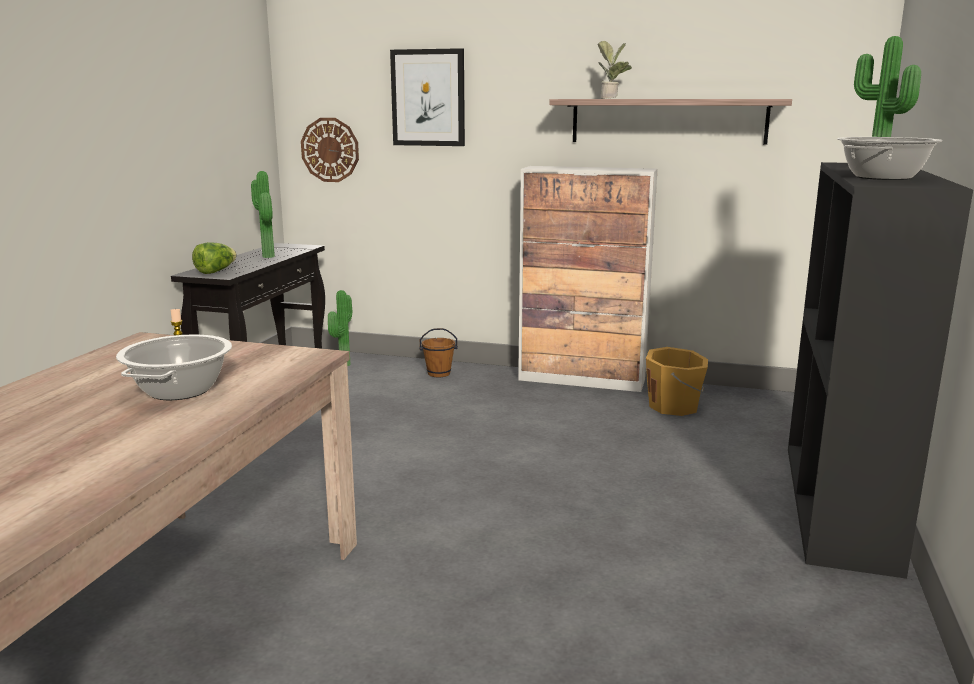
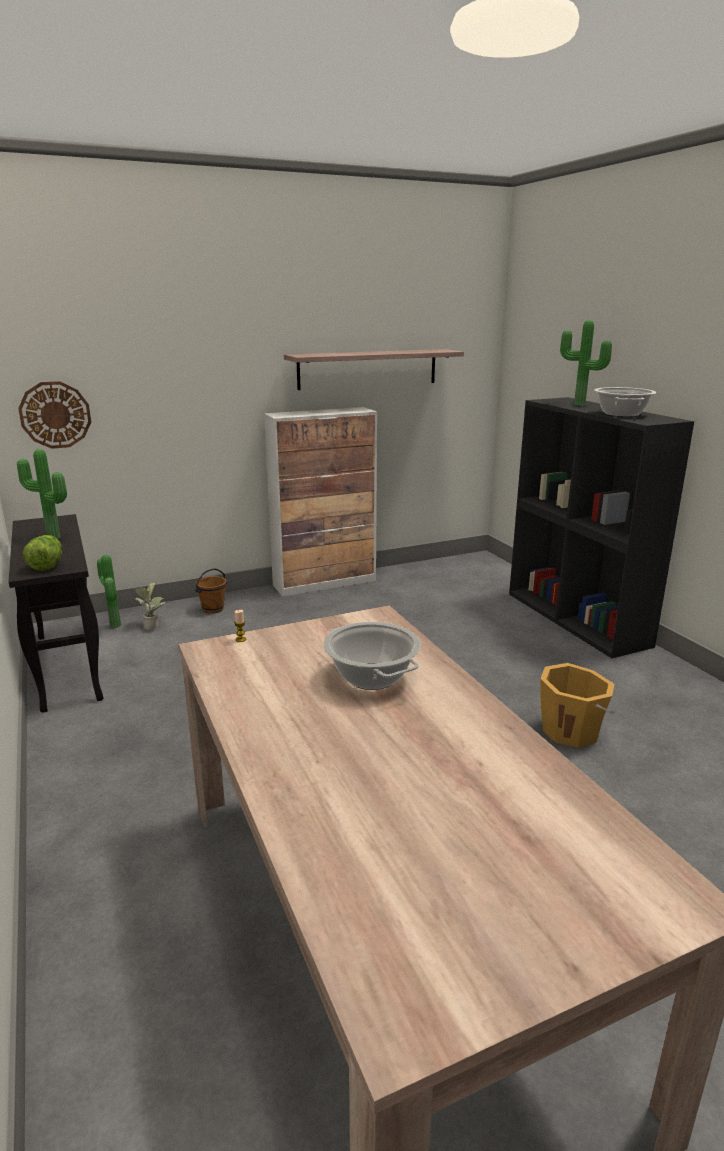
camera: 40 degrees left, 5 degrees up
picture [390,48,465,146] -> none
potted plant [598,41,632,99] -> potted plant moved to [134,582,165,630]
orange bucket [646,347,708,416] -> orange bucket moved to [540,663,614,748]

